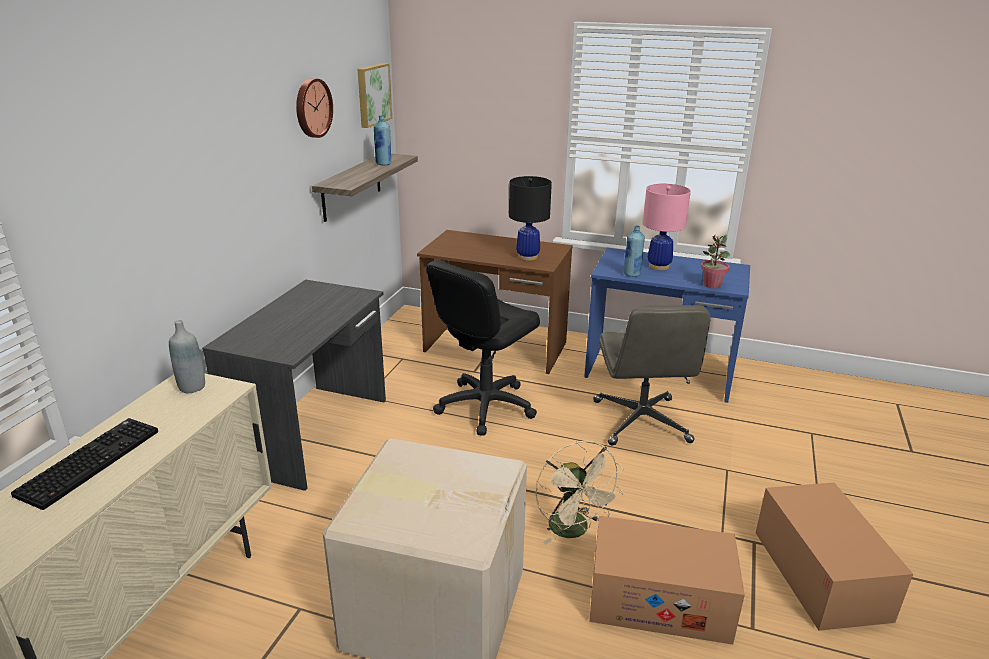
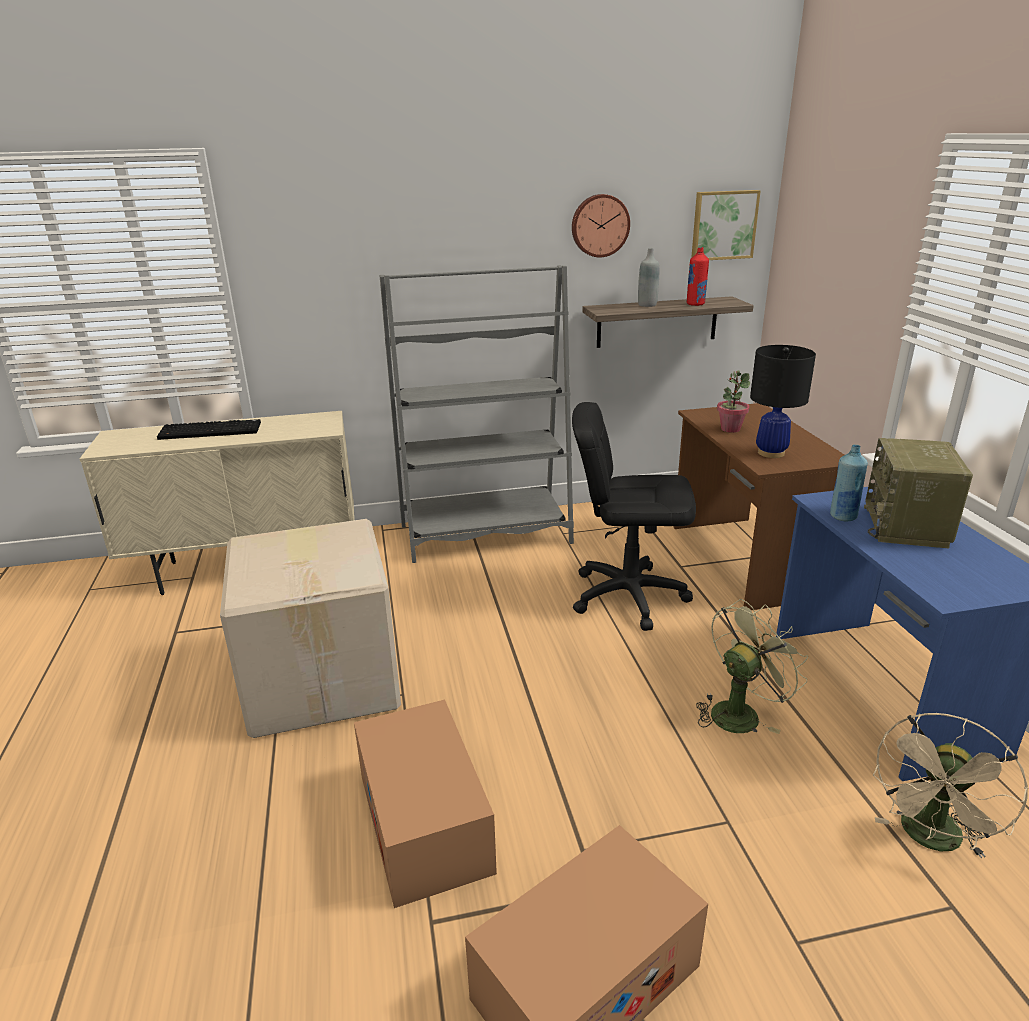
camera: 60 degrees right, 0 degrees up
grey bottle [169,320,205,393] -> grey bottle moved to [638,248,659,307]
grey desk [202,280,386,491] -> grey bookcase [380,265,574,563]
blue bottle [374,115,391,166] -> red bottle [686,247,709,306]
beige fan [536,441,624,545] -> beige fan moved to [873,713,1028,858]
grey office chair [593,305,710,446] -> green fan [696,599,808,734]
pink table lamp [643,184,691,270] -> radio [864,438,973,549]
potted plant [701,235,730,289] -> potted plant moved to [717,371,750,433]

